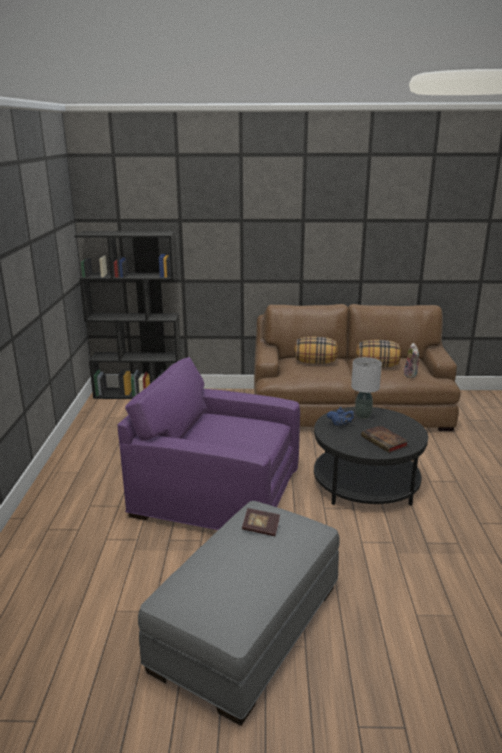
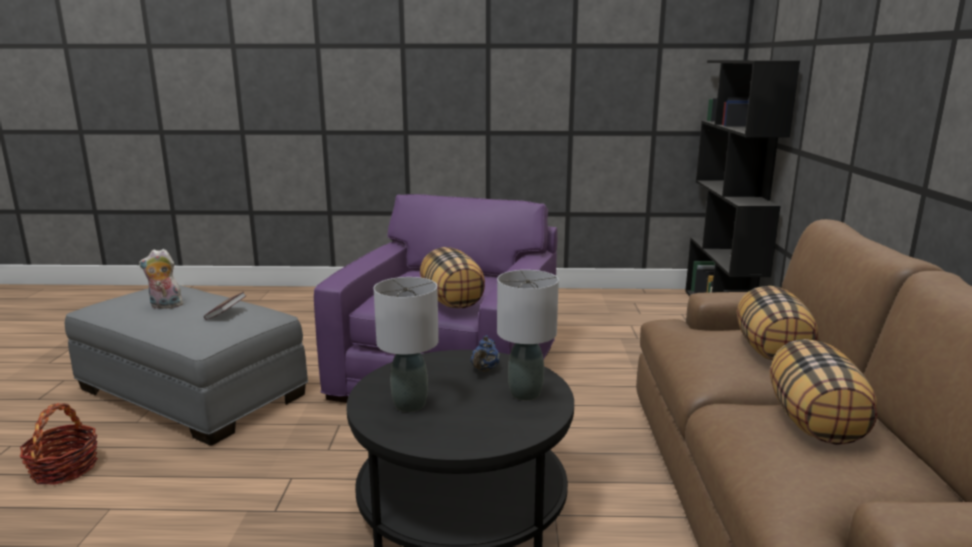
camera: 90 degrees right, 5 degrees down
book [361,425,409,453] -> grey table lamp [374,277,439,412]
plush toy [404,343,421,378] -> plush toy moved to [139,249,187,309]
none -> basket [20,403,98,485]
none -> pillow [420,247,485,308]

